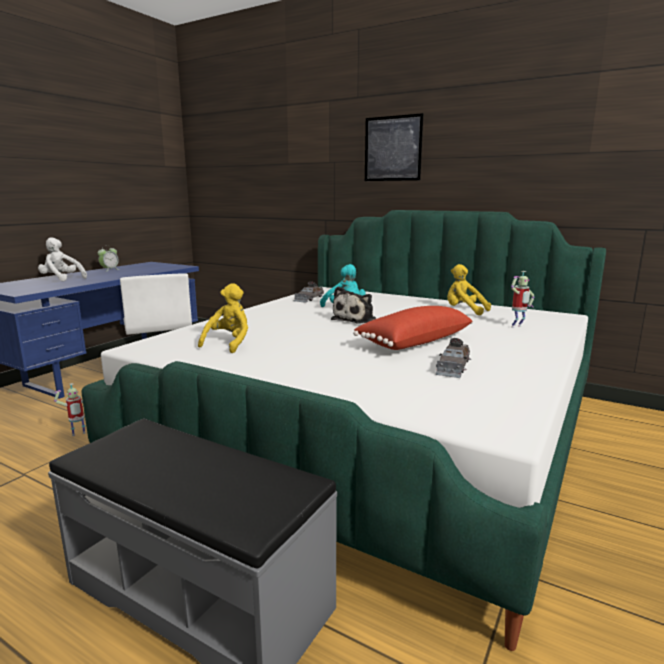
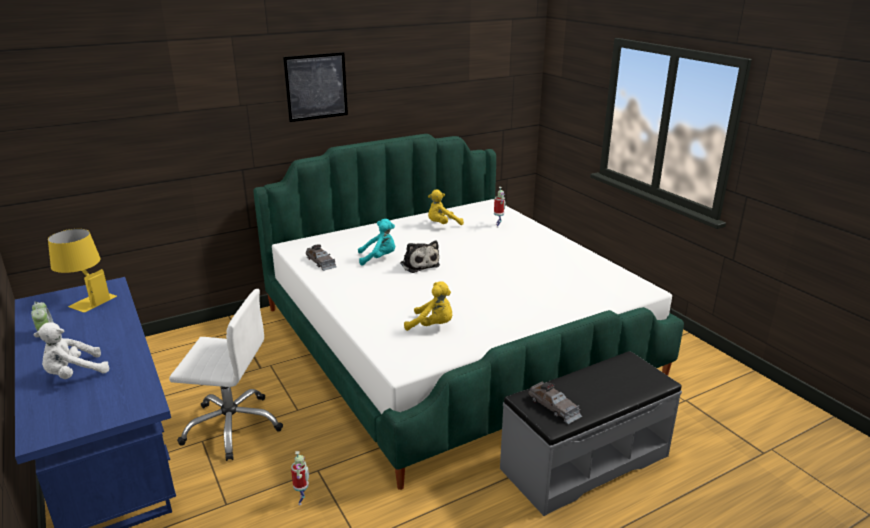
camera: 60 degrees left, 10 degrees up
yellow plush toy [198,283,248,353] -> yellow plush toy turned 150 degrees clockwise [404,281,452,331]
red pillow [353,306,473,350] -> none
grey toy car [436,338,471,378] -> grey toy car moved to [528,381,582,424]
none -> yellow table lamp [48,229,117,313]

